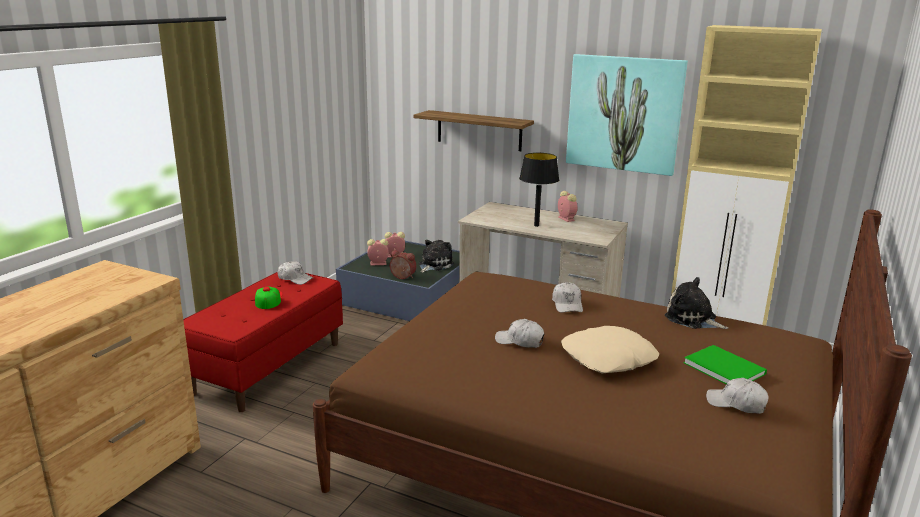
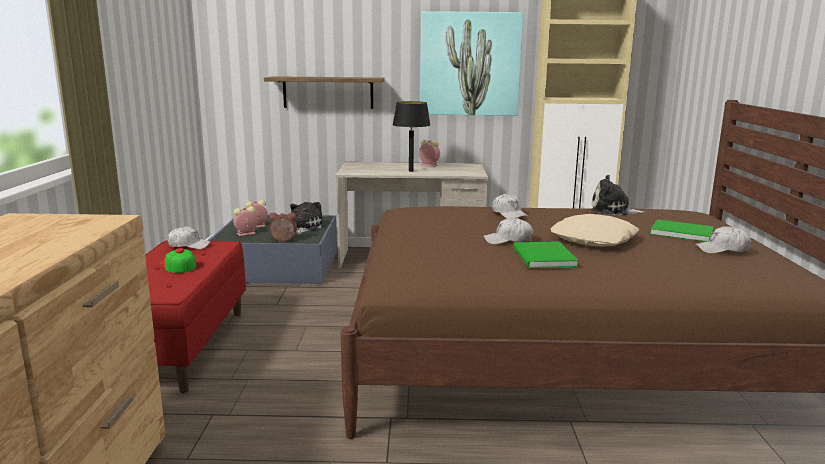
camera: 25 degrees left, 5 degrees down
none -> green book [513,242,579,268]

